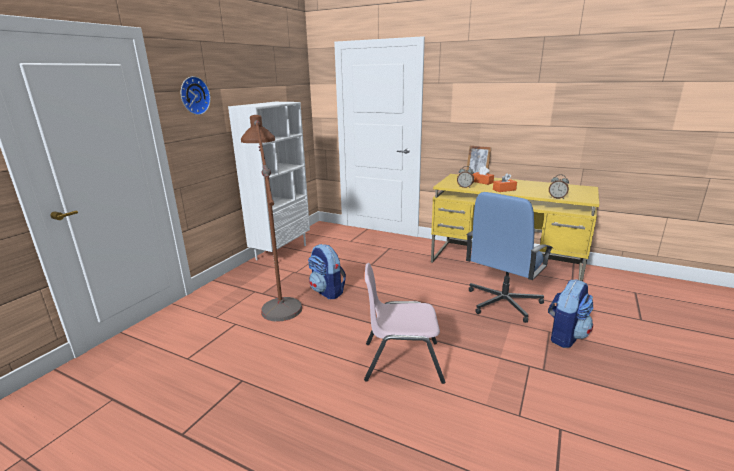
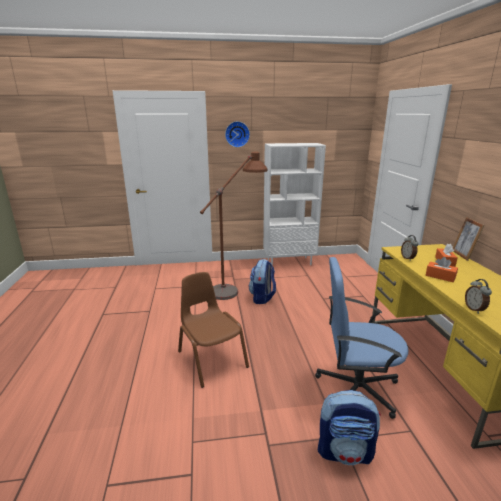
camera: 55 degrees right, 0 degrees up
pink chair [364,263,445,384] -> brown chair [178,272,249,388]

